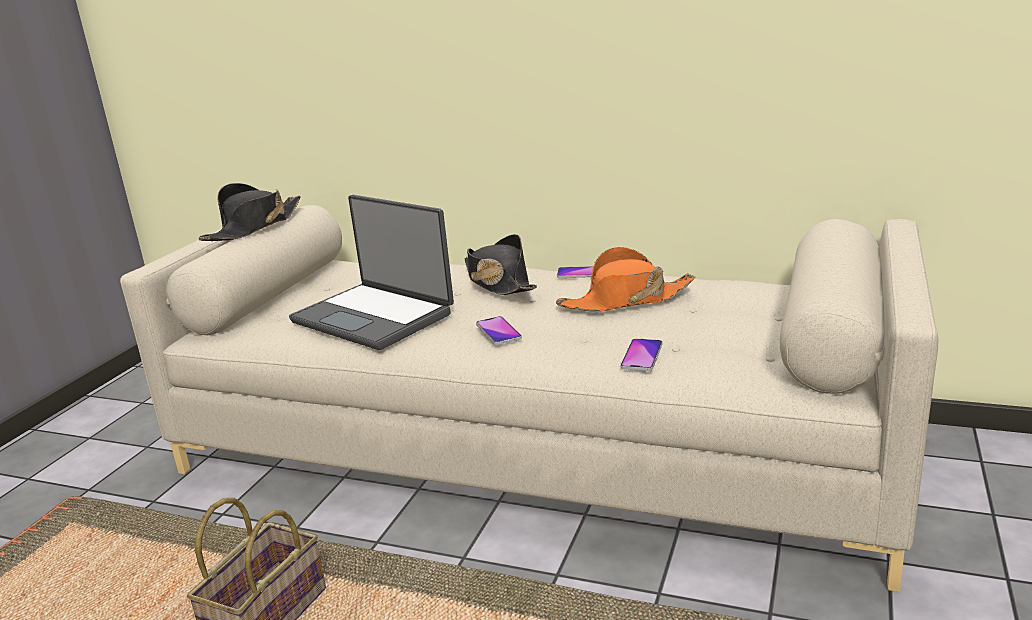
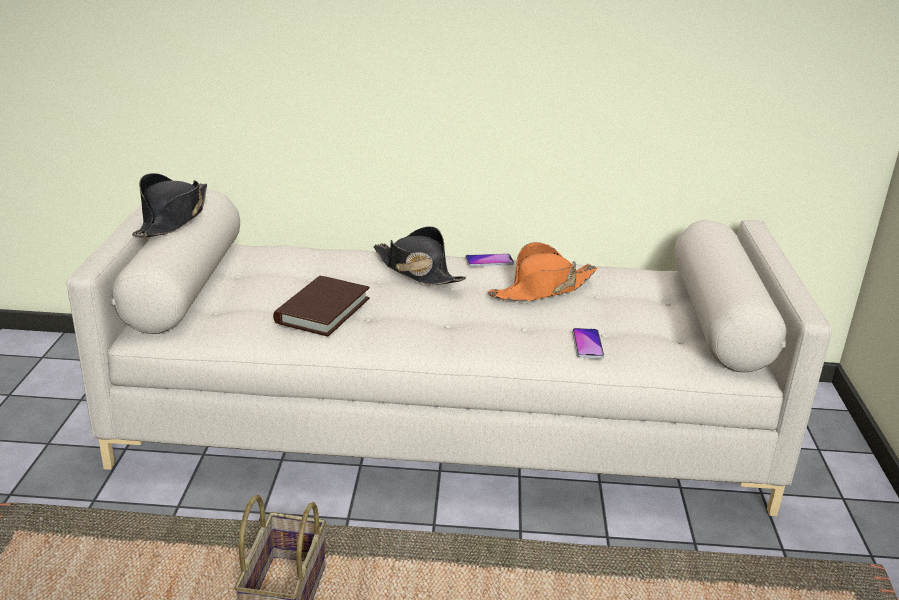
camera: 20 degrees left, 5 degrees up
laptop [289,195,454,350] -> brown book [273,276,370,337]
phone [476,316,522,345] -> none

